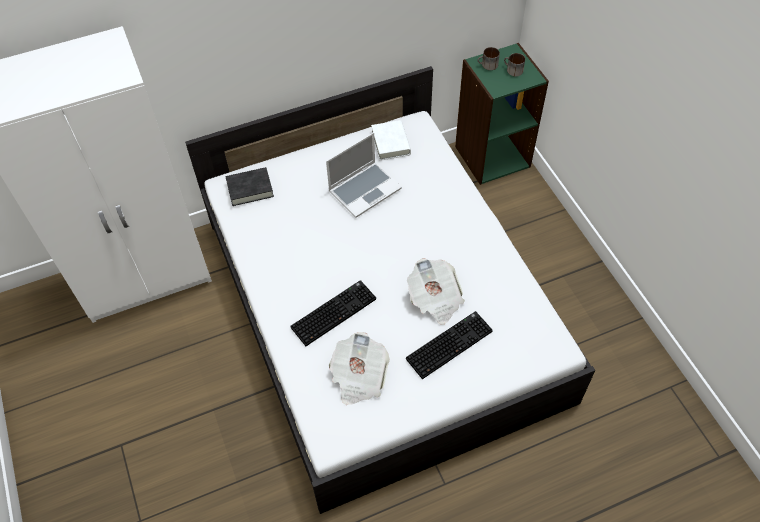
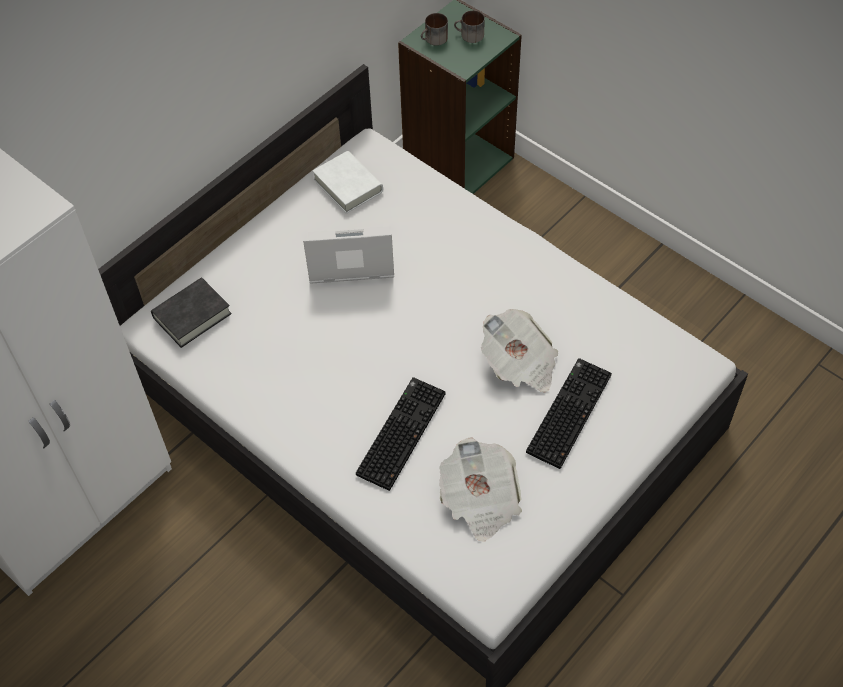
camera: 25 degrees left, 0 degrees up
laptop [326,133,402,218] -> laptop turned 120 degrees counterclockwise [303,226,394,284]

